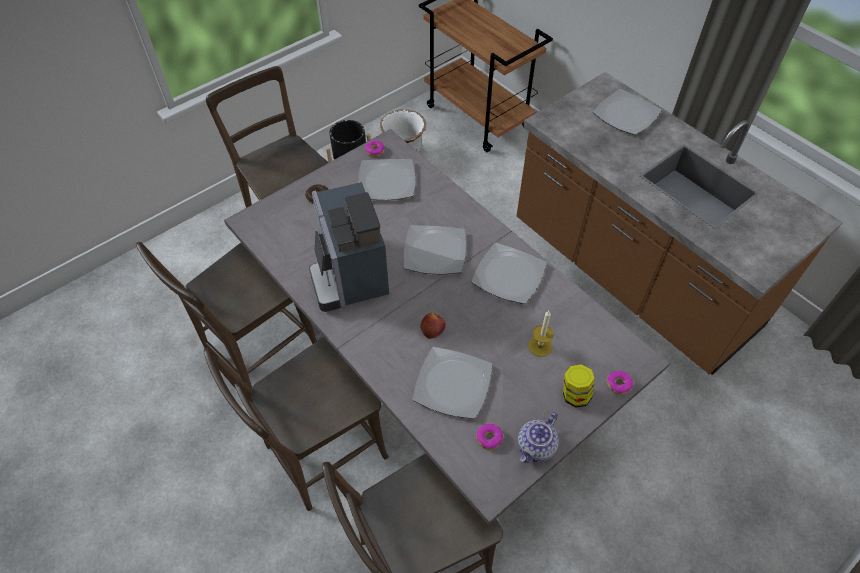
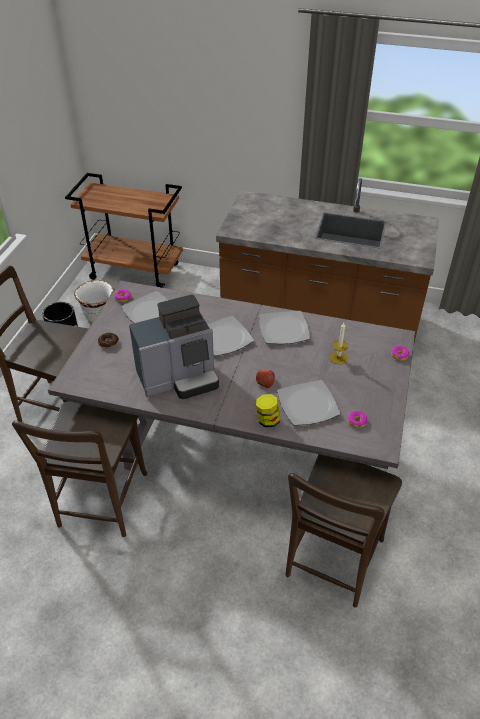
camera: 35 degrees left, 10 degrees down
brown chair [204,337,389,511] -> none
coffee machine [309,182,389,312] -> coffee machine turned 60 degrees counterclockwise [129,294,219,399]
teapot [518,412,559,463] -> none
jar [563,364,595,408] -> jar moved to [256,394,280,428]
plate [593,89,662,135] -> none

